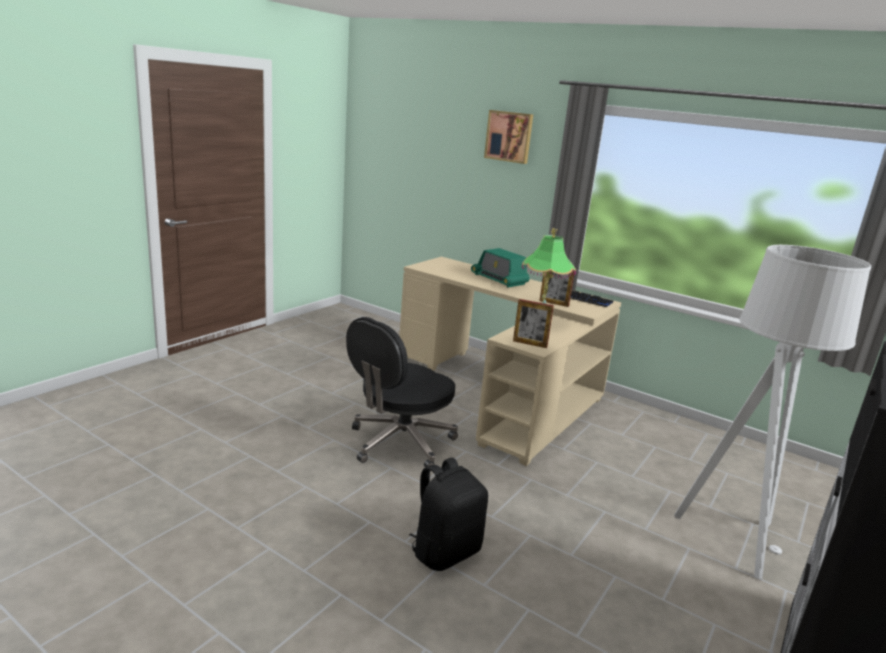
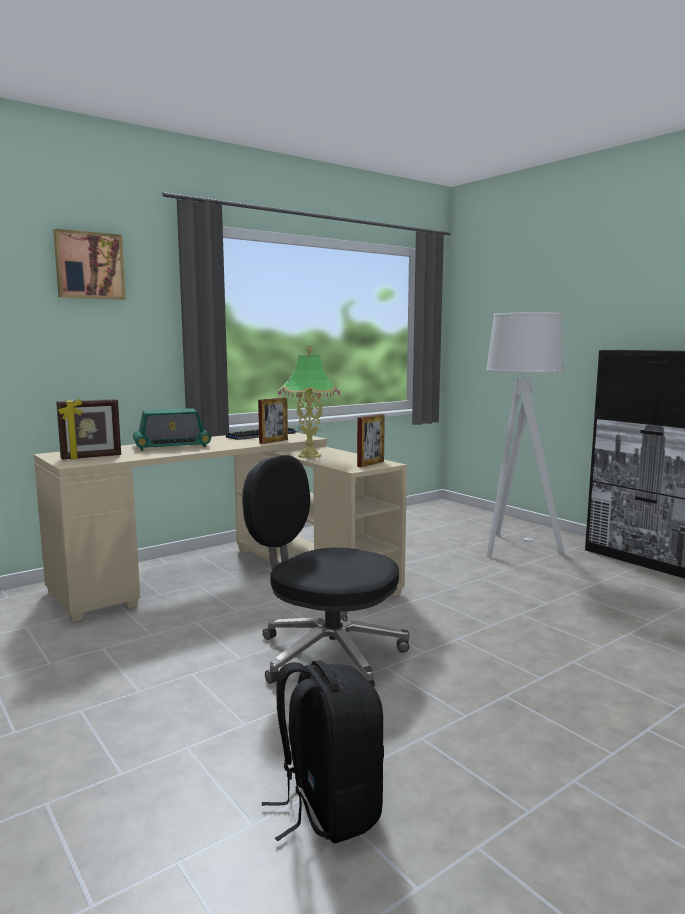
camera: 70 degrees left, 10 degrees down
black office chair [346,317,458,467] -> black office chair turned 150 degrees clockwise [242,455,410,687]
black backpack [409,457,488,571] -> black backpack moved to [262,660,384,843]
none -> picture frame [56,399,121,460]

